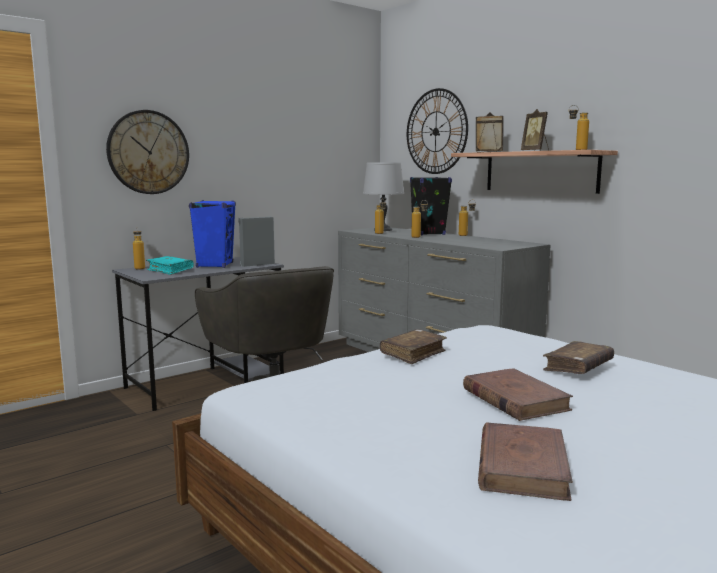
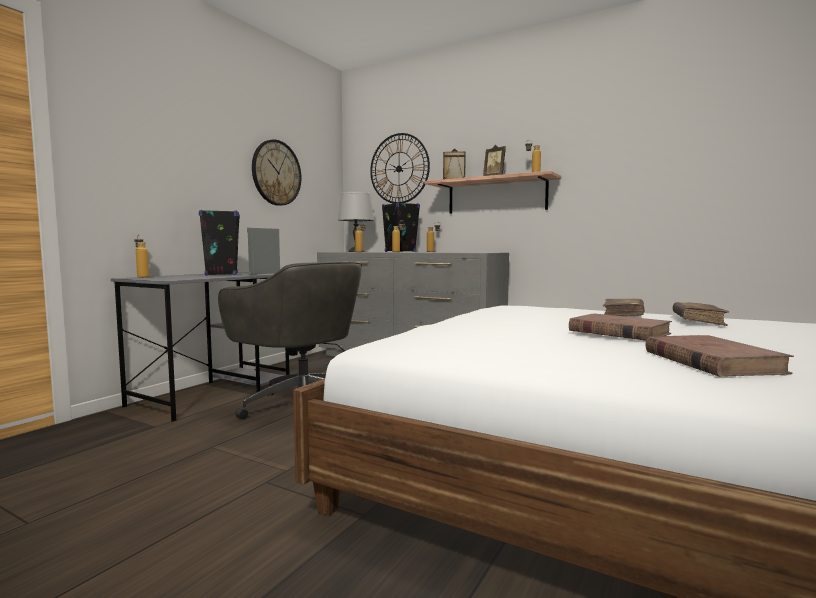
camera: 20 degrees left, 5 degrees down
wall clock [106,110,189,194] -> wall clock moved to [252,140,301,206]
turquoise book [146,256,194,275] -> none
blue speaker [189,200,236,268] -> black speaker [199,210,240,276]
brown book [380,329,447,364] -> brown book moved to [673,302,729,326]

